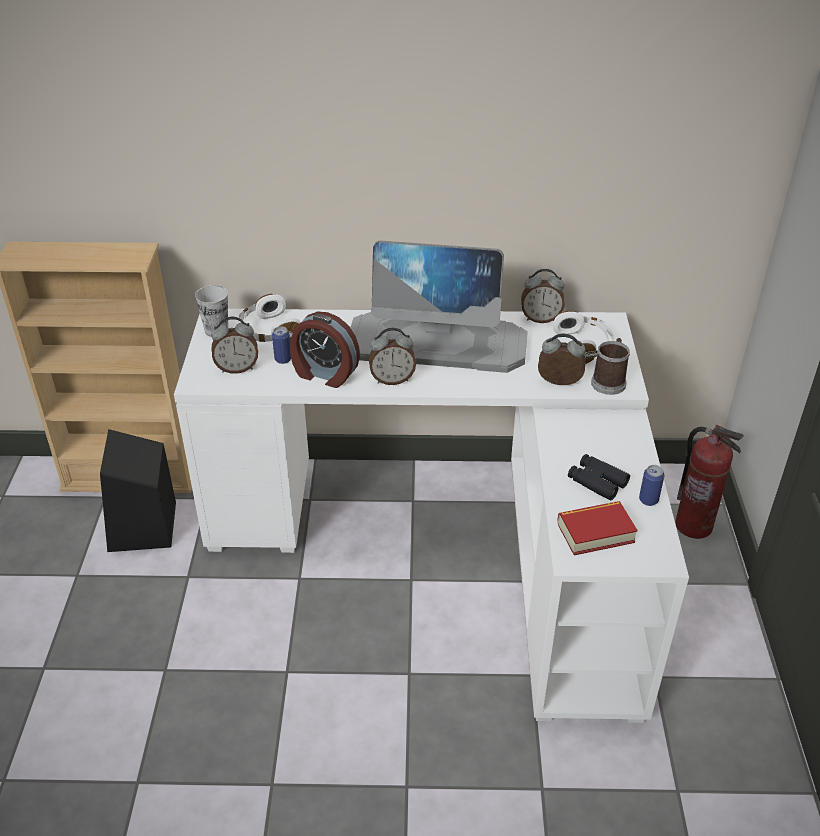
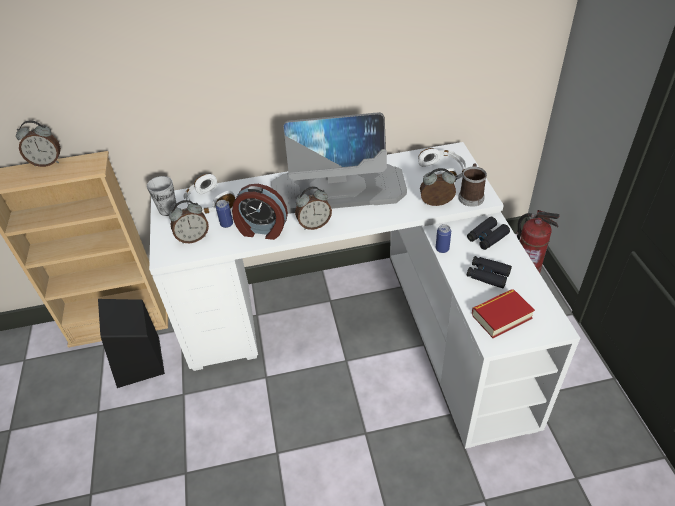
camera: 10 degrees left, 5 degrees up
alarm clock [521,269,565,323] -> alarm clock moved to [16,121,61,167]
can [639,465,664,506] -> can moved to [436,224,451,253]
none -> black binoculars [467,217,510,250]

